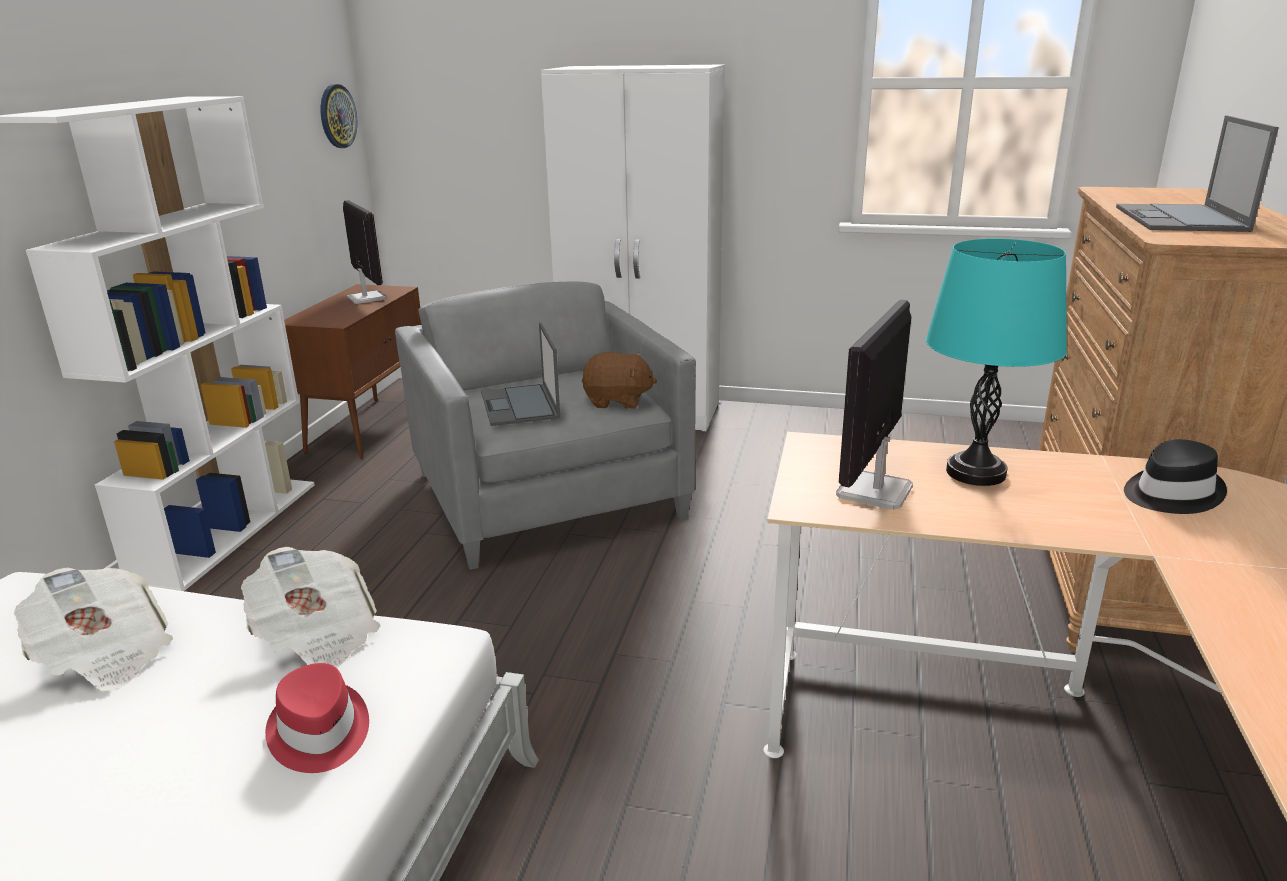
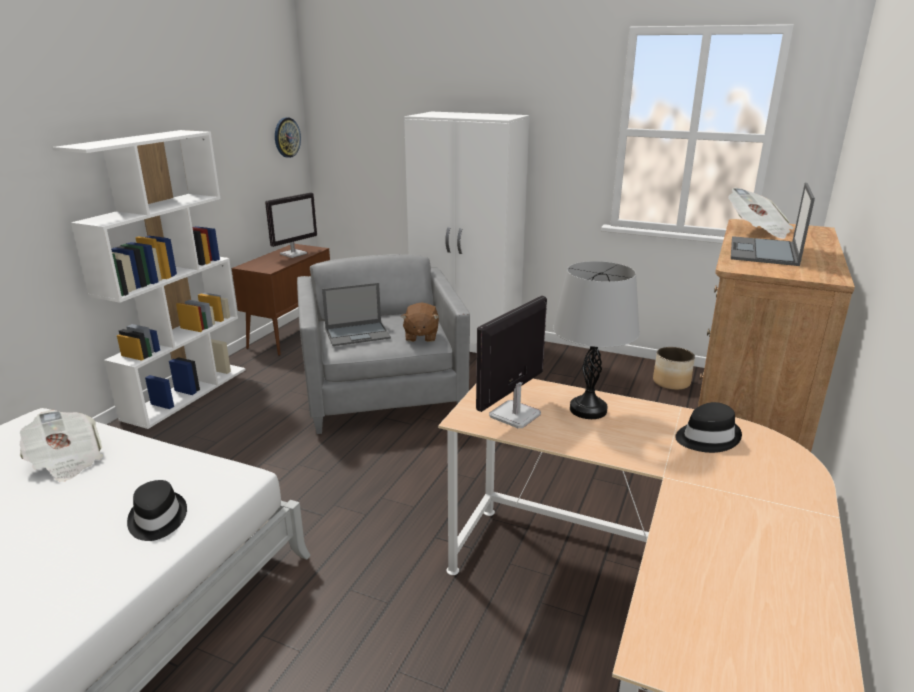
camera: 10 degrees right, 0 degrees up
newspaper [241,547,381,668] -> newspaper moved to [728,187,794,239]
red hat [265,663,369,773] -> black hat [127,480,187,541]
monitor [343,200,387,304] -> monitor turned 60 degrees clockwise [265,192,317,258]
laptop [481,322,560,426] -> laptop turned 105 degrees counterclockwise [322,283,391,346]
brown plush toy [582,352,657,409] -> brown plush toy turned 75 degrees clockwise [401,303,439,342]
turquoise table lamp [926,239,1067,486] -> grey table lamp [553,261,640,419]
none -> planter [653,347,695,390]

